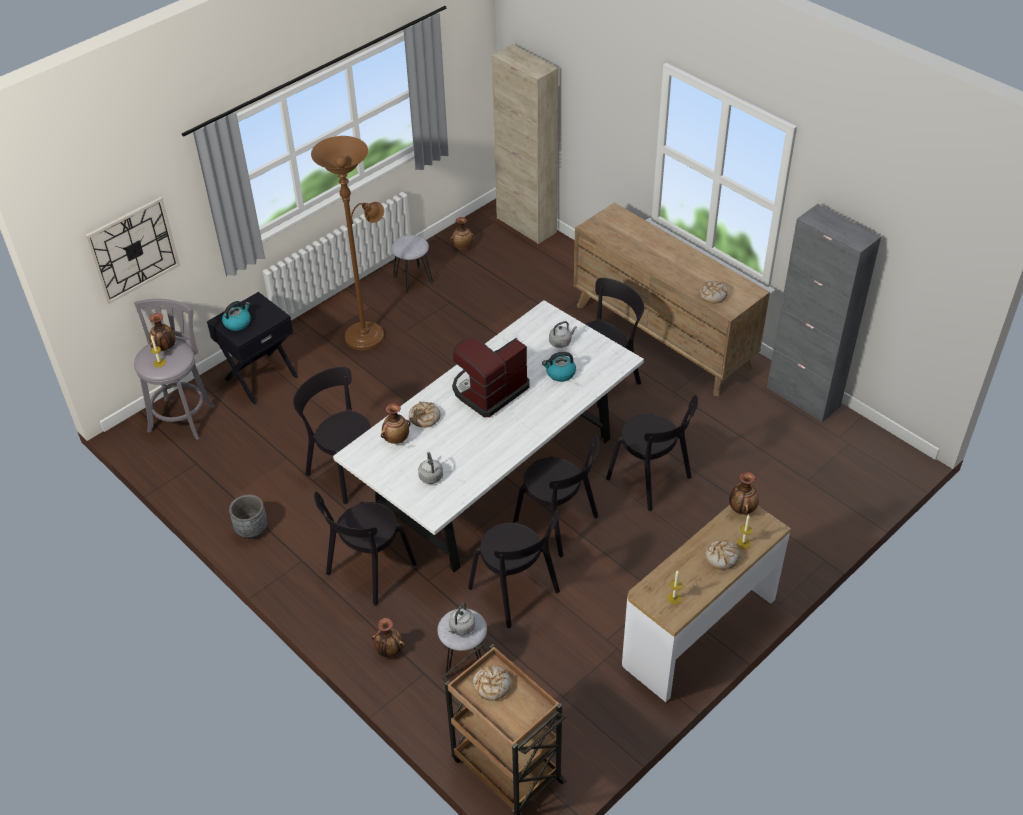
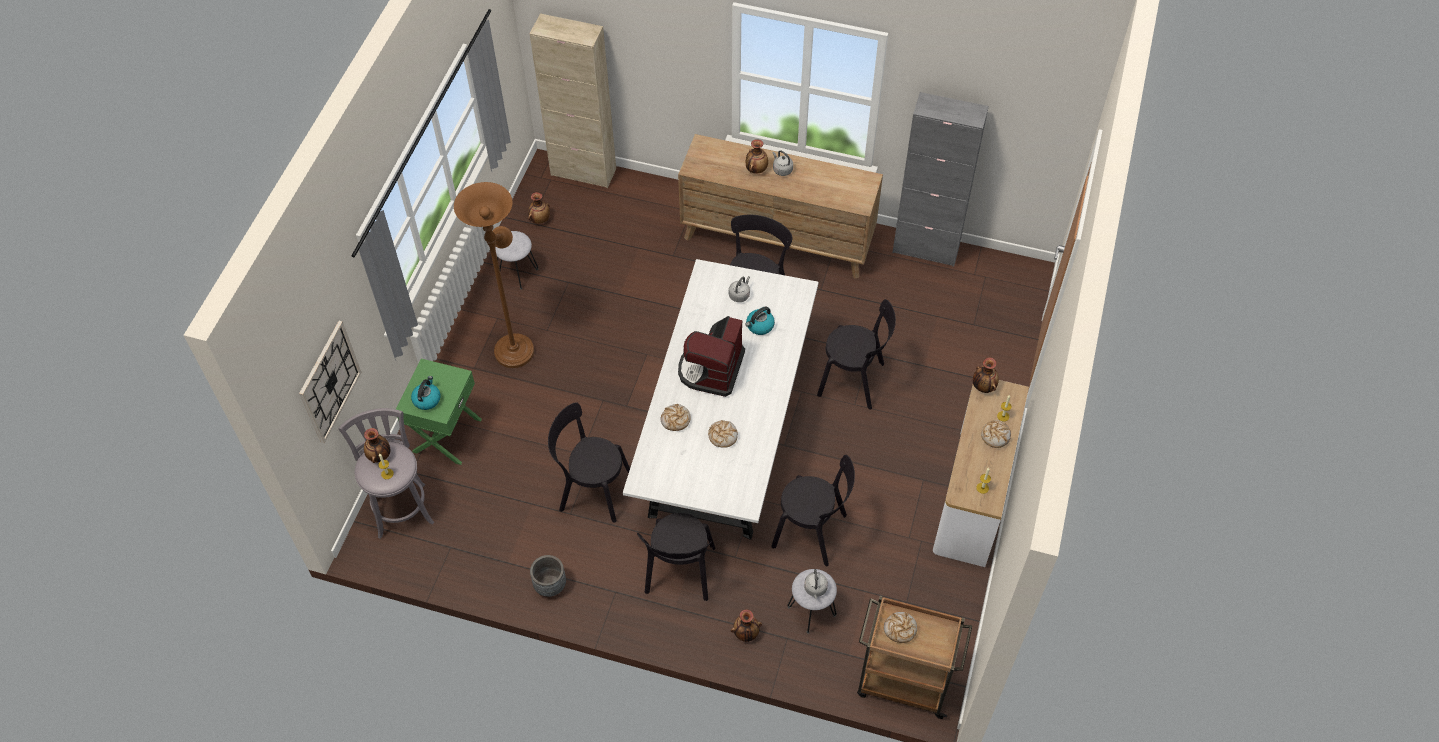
camera: 30 degrees left, 10 degrees up
black nightstand [207,292,298,404] -> green nightstand [396,358,482,465]
vase [381,403,410,444] -> vase moved to [746,139,768,174]
grey kettle [418,452,443,484] -> grey kettle moved to [773,150,793,176]
black chair [513,435,599,557] -> none
bread [699,281,728,304] -> bread moved to [708,420,738,448]

